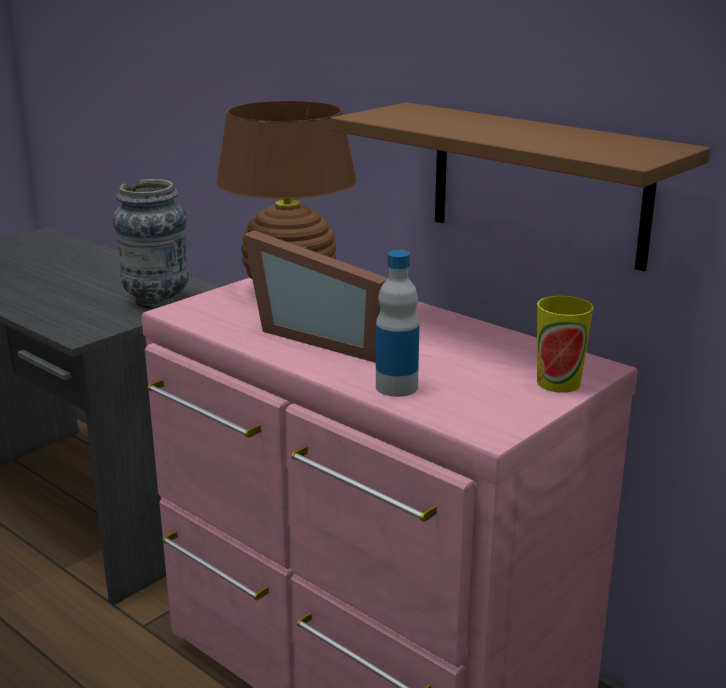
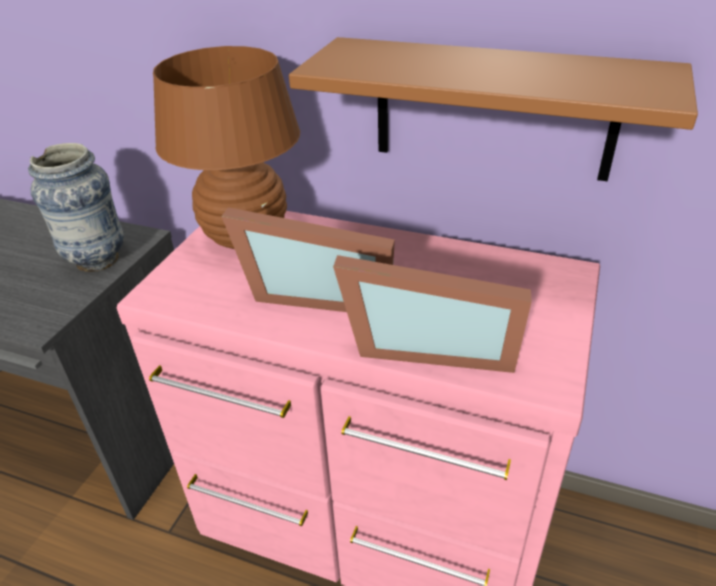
camera: 20 degrees left, 15 degrees up
bottle [376,250,420,397] -> picture frame [333,255,532,373]
cup [537,296,594,393] -> none

